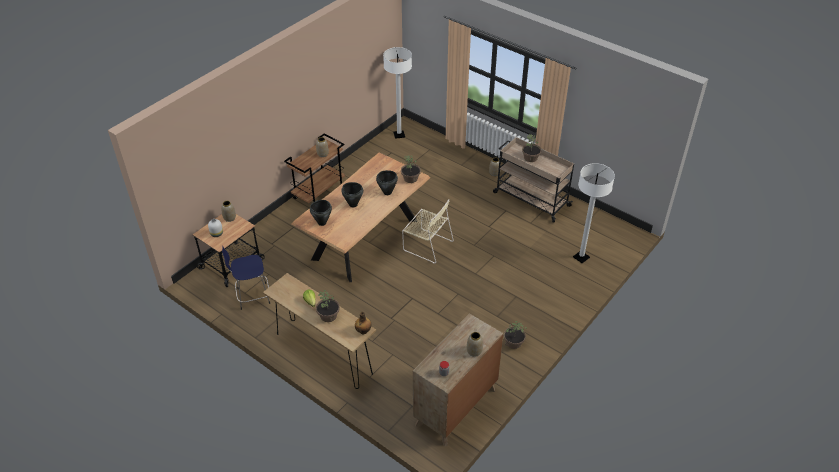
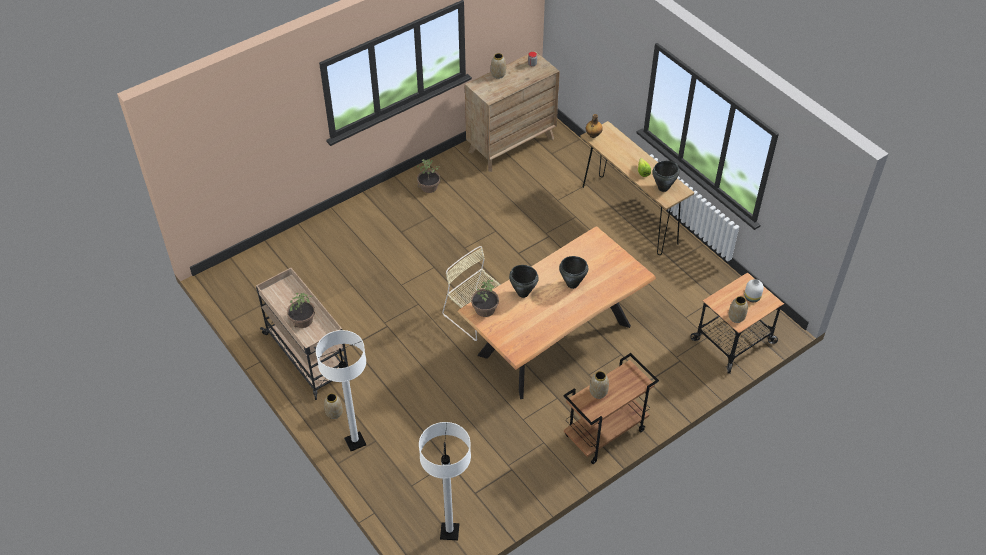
camera: 165 degrees left, 5 degrees up
blue stool [222,247,270,310] -> none
black cooking pot [310,200,332,226] -> black cooking pot moved to [652,161,679,192]
potted plant [316,290,340,322] -> none
white floor lamp [573,163,615,263] -> white floor lamp moved to [316,330,366,451]

